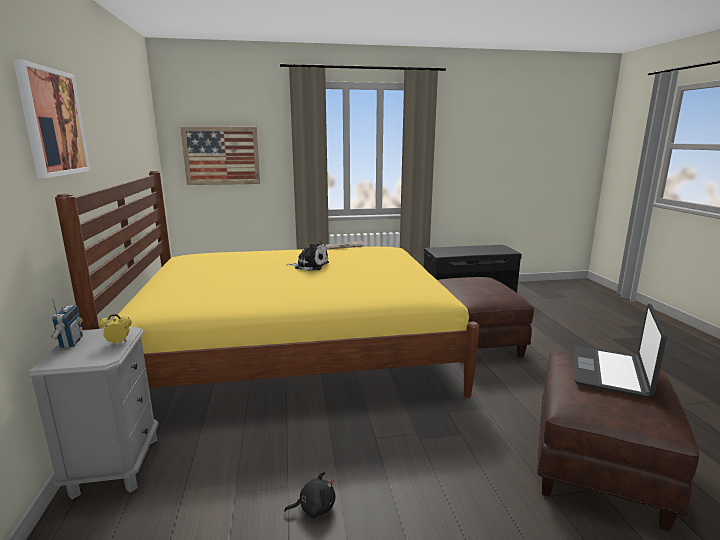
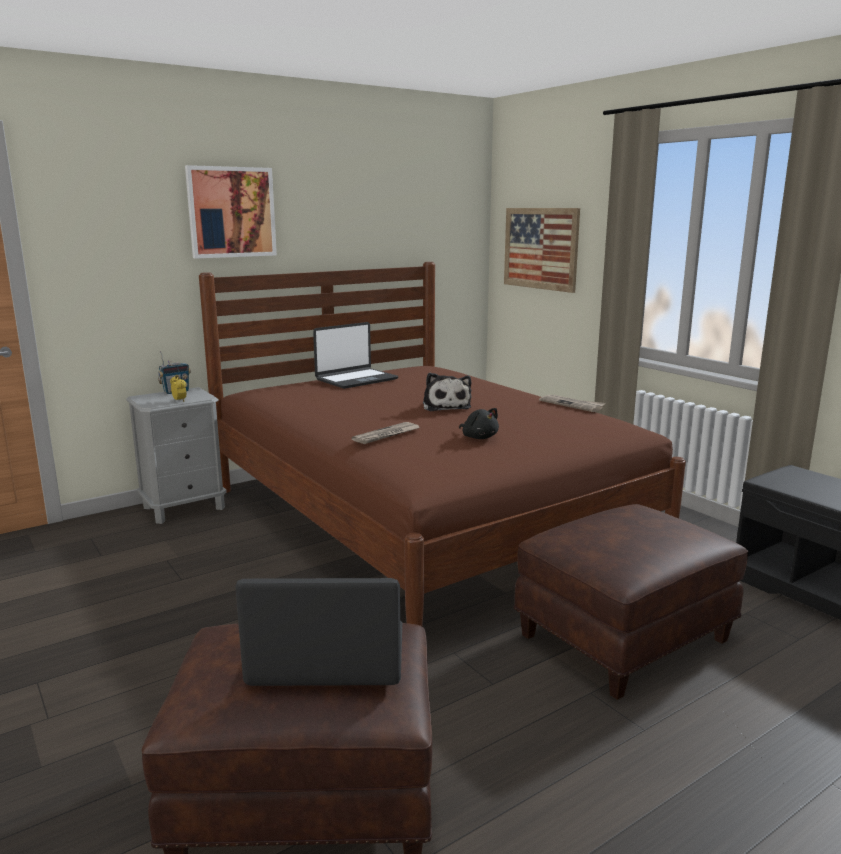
camera: 65 degrees right, 0 degrees up
yellow bed [55,171,479,398] -> brown bed [199,262,686,626]
black plush toy [284,472,335,518] -> black plush toy moved to [459,408,499,439]
none -> laptop [313,322,398,389]
none -> newspaper [352,422,421,444]

